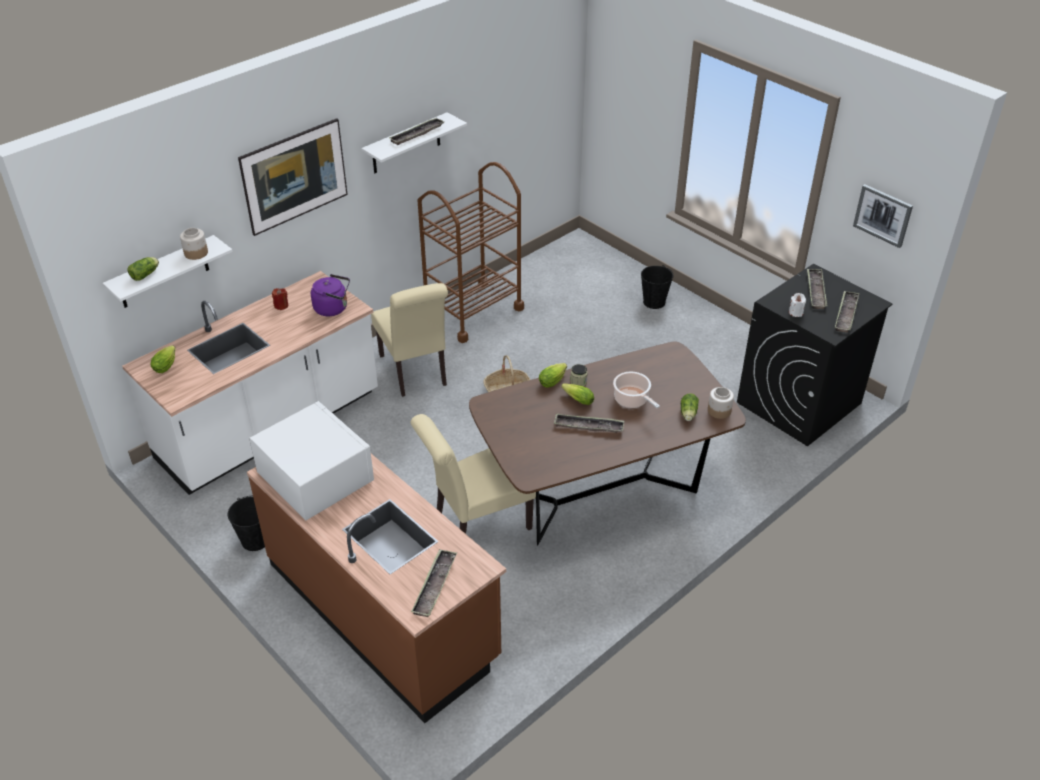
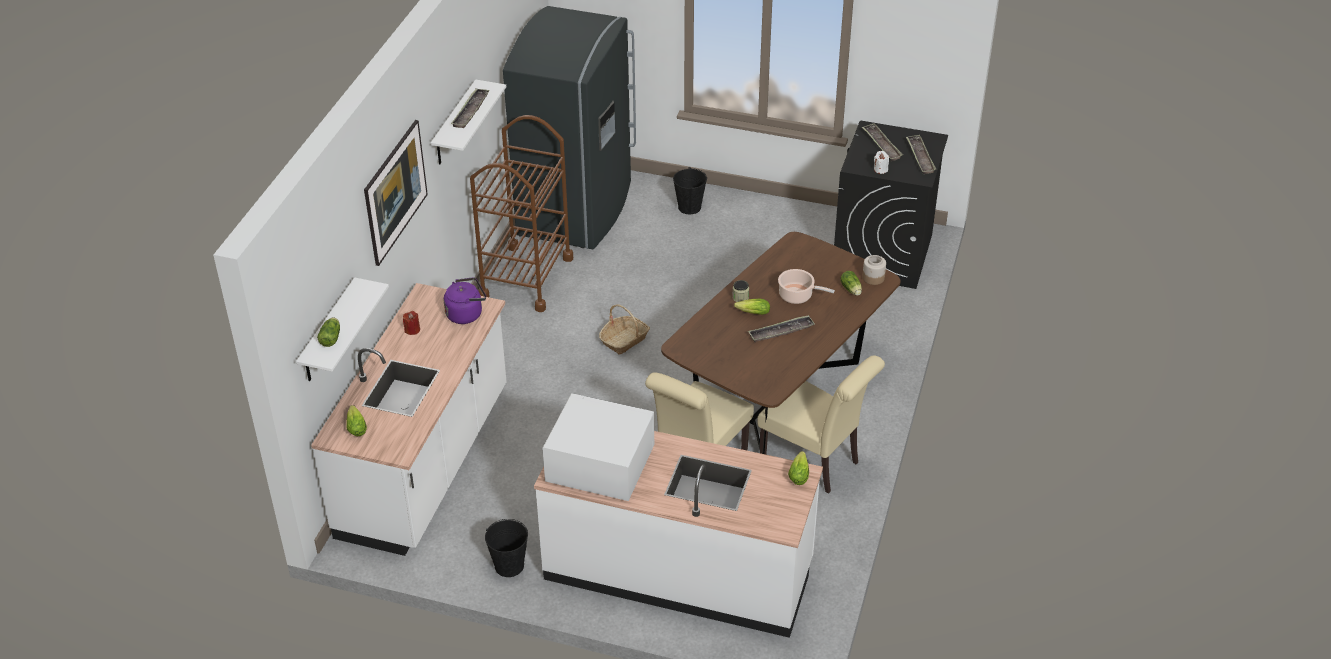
camera: 30 degrees left, 0 degrees up
jar [180,228,208,260] -> none
brown counter [247,454,506,723] -> white counter [534,431,823,638]
beige chair [371,283,448,397] -> beige chair moved to [757,355,885,494]
tray [411,549,457,617] -> none
lettuce [539,363,567,388] -> lettuce moved to [788,451,809,485]
picture [853,184,913,248] -> none
none -> grey fridge [503,6,636,249]

